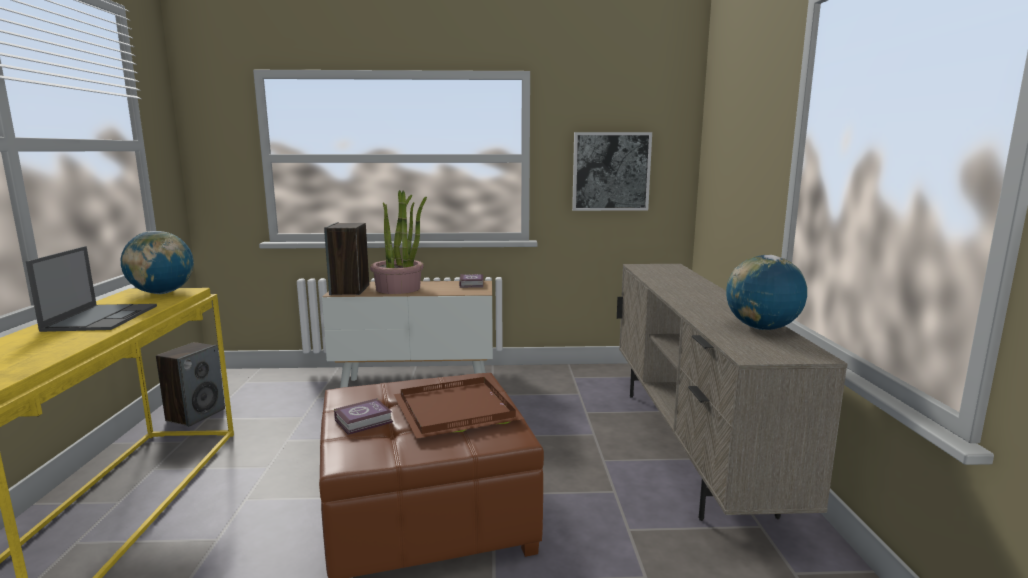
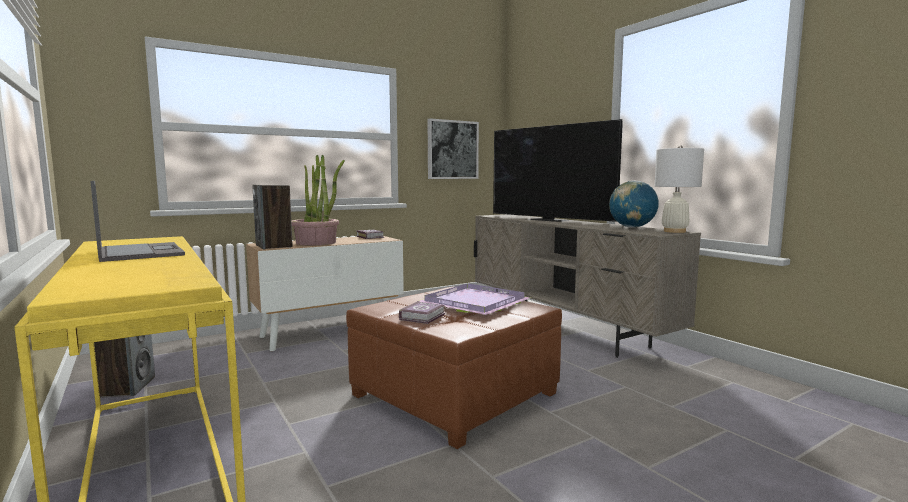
camera: 30 degrees left, 5 degrees down
globe [121,231,194,294] -> none
brown tray [394,377,524,439] -> purple tray [419,283,531,315]
none -> television [493,119,623,222]
none -> white table lamp [655,145,704,233]

